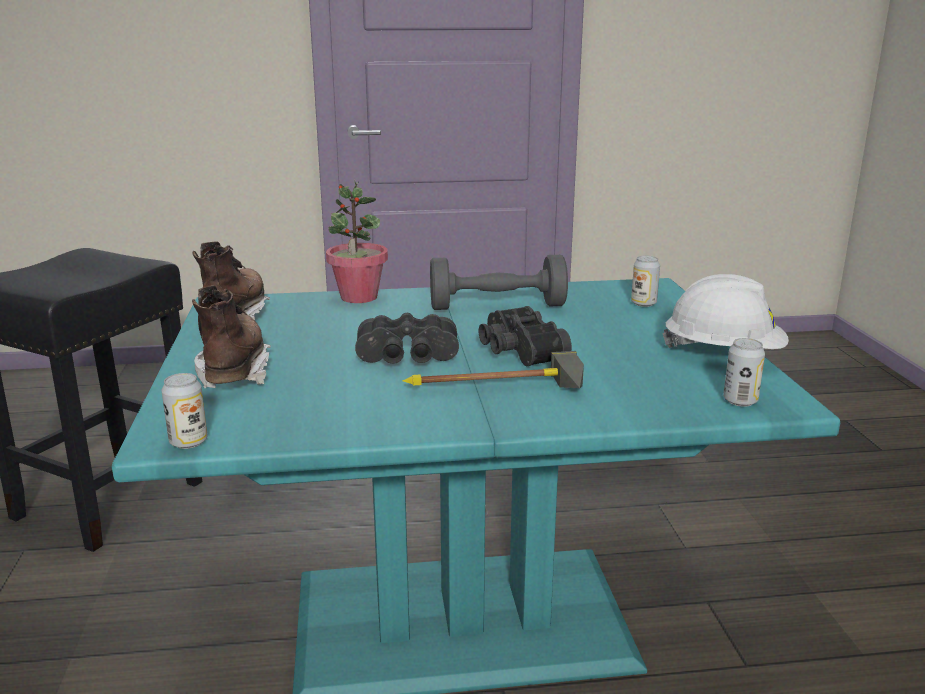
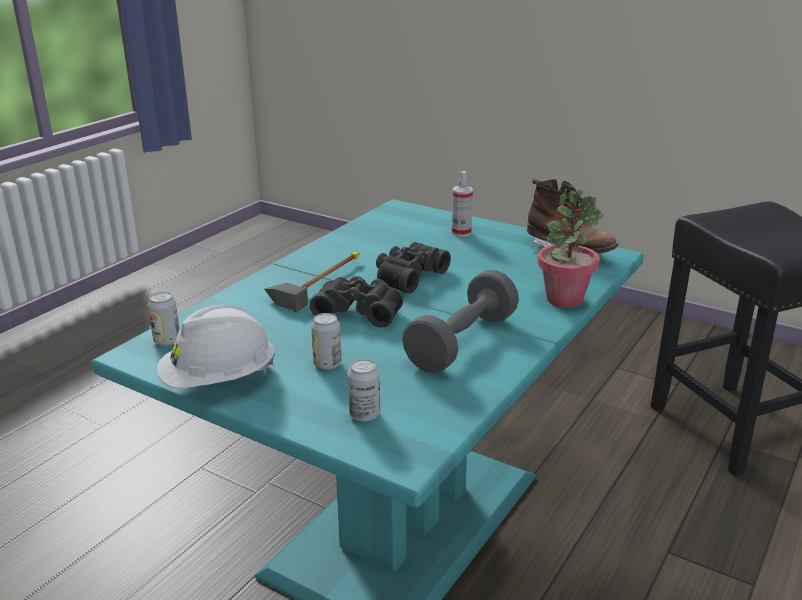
camera: 130 degrees right, 5 degrees up
can [161,373,208,449] -> can moved to [311,313,342,370]
brown boot [192,285,271,388] -> spray bottle [451,171,473,237]

